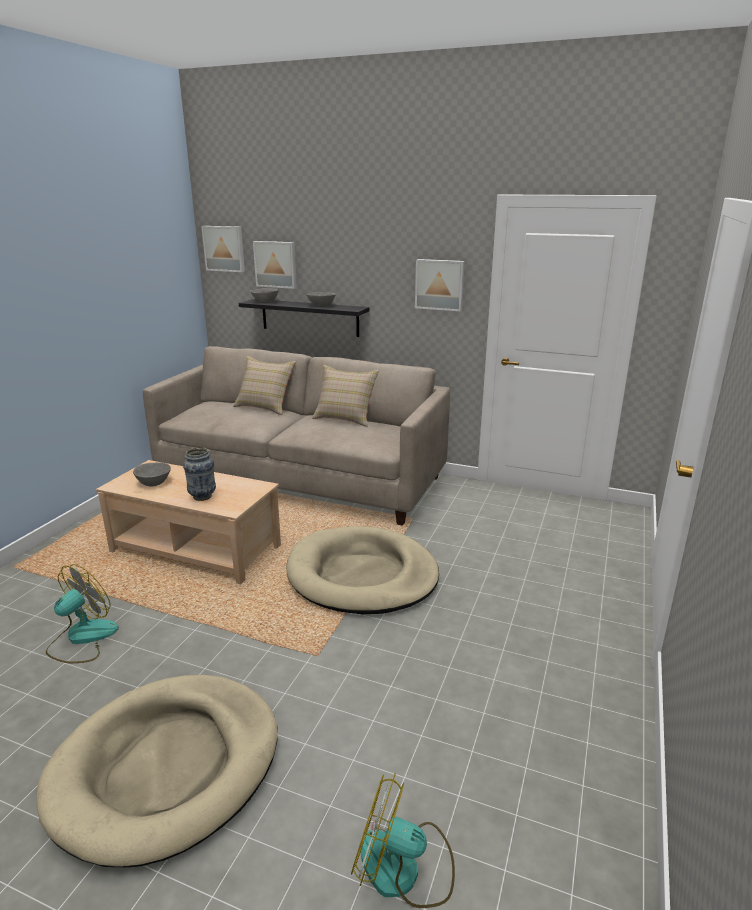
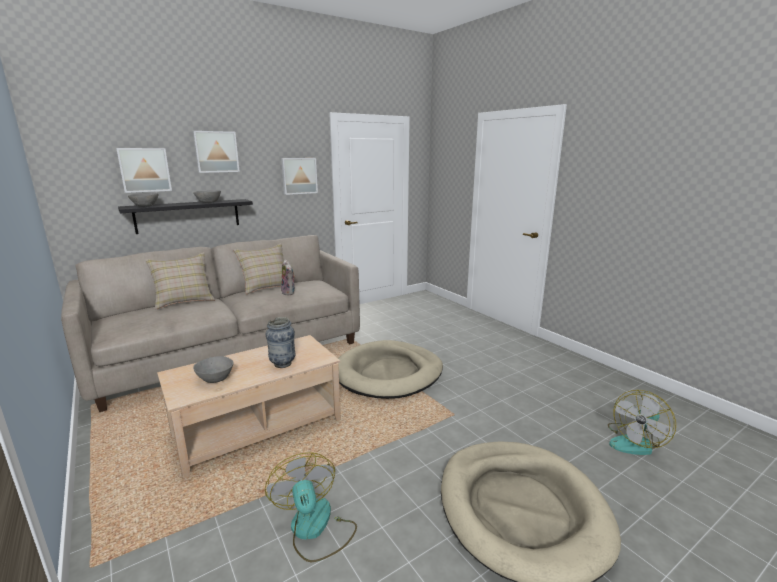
camera: 55 degrees left, 5 degrees down
picture [201,226,245,272] -> picture moved to [193,131,240,173]
none -> plush toy [281,260,296,295]

